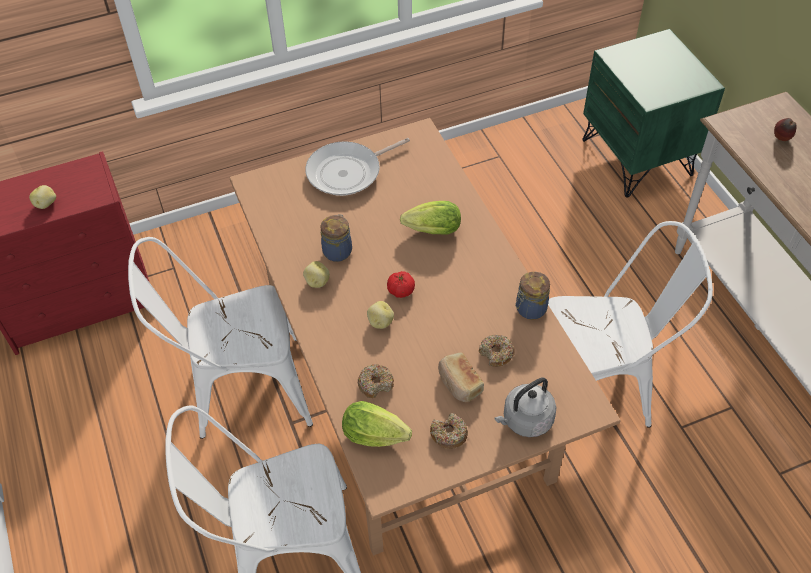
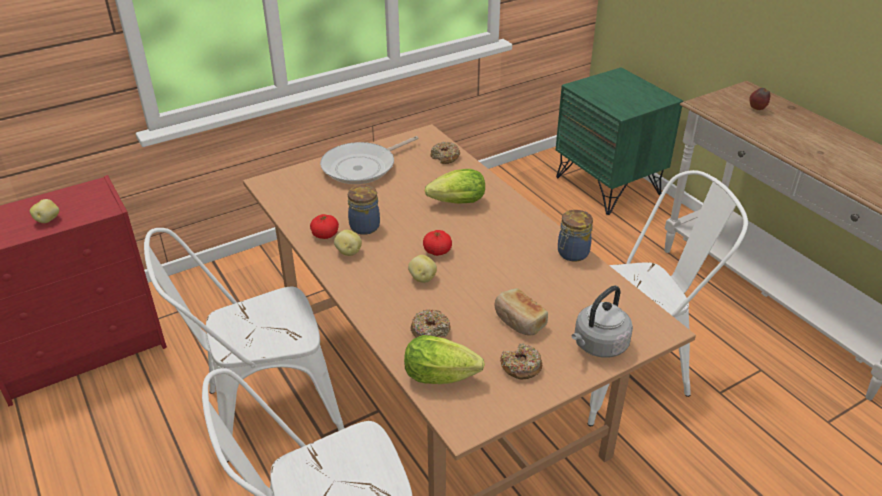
camera: 10 degrees left, 15 degrees down
donut [479,335,515,367] -> donut moved to [430,142,460,164]
none -> tomato [310,214,339,239]

